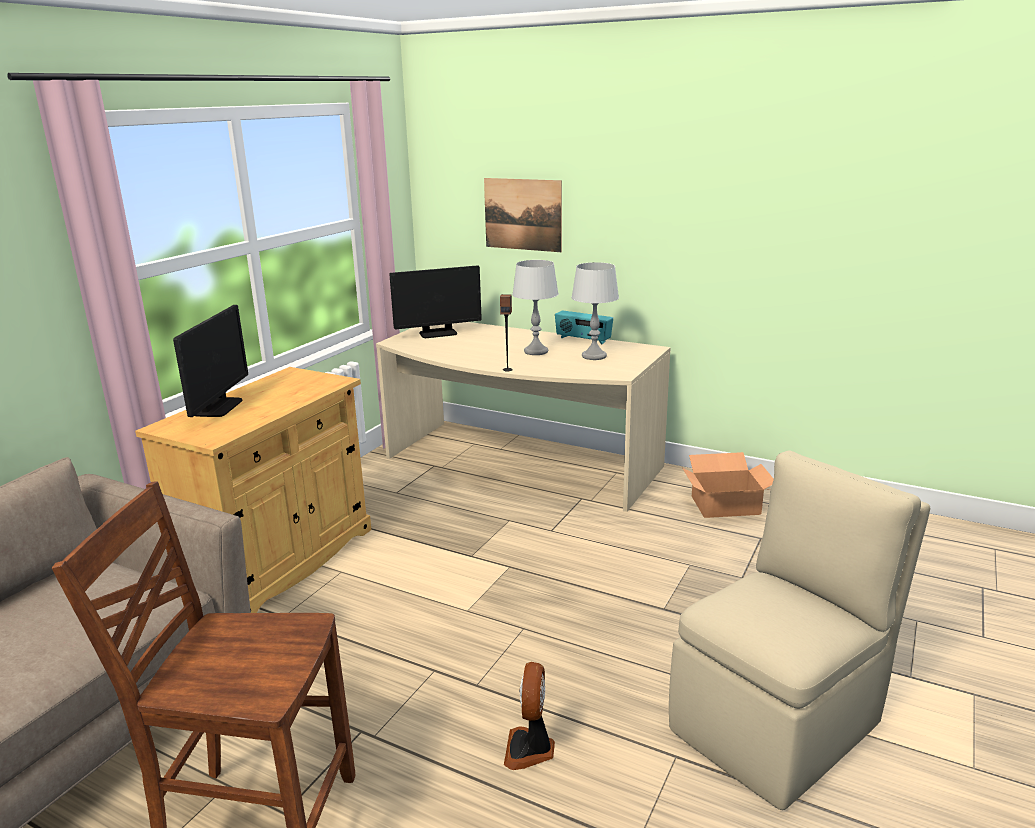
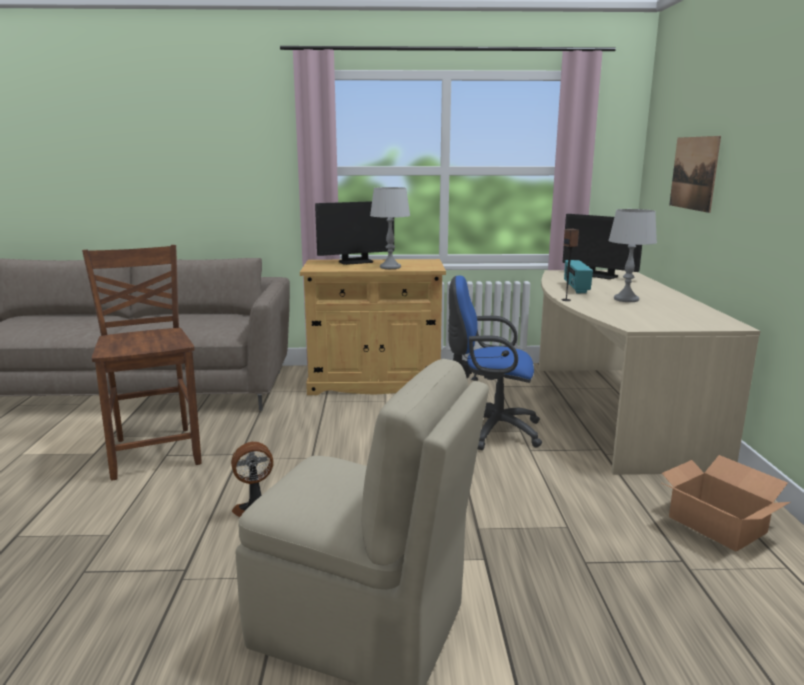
camera: 60 degrees right, 5 degrees down
radio [555,310,613,344] -> radio moved to [564,260,593,293]
grey table lamp [571,262,619,360] -> grey table lamp moved to [370,187,410,269]
none -> blue office chair [448,275,542,450]

